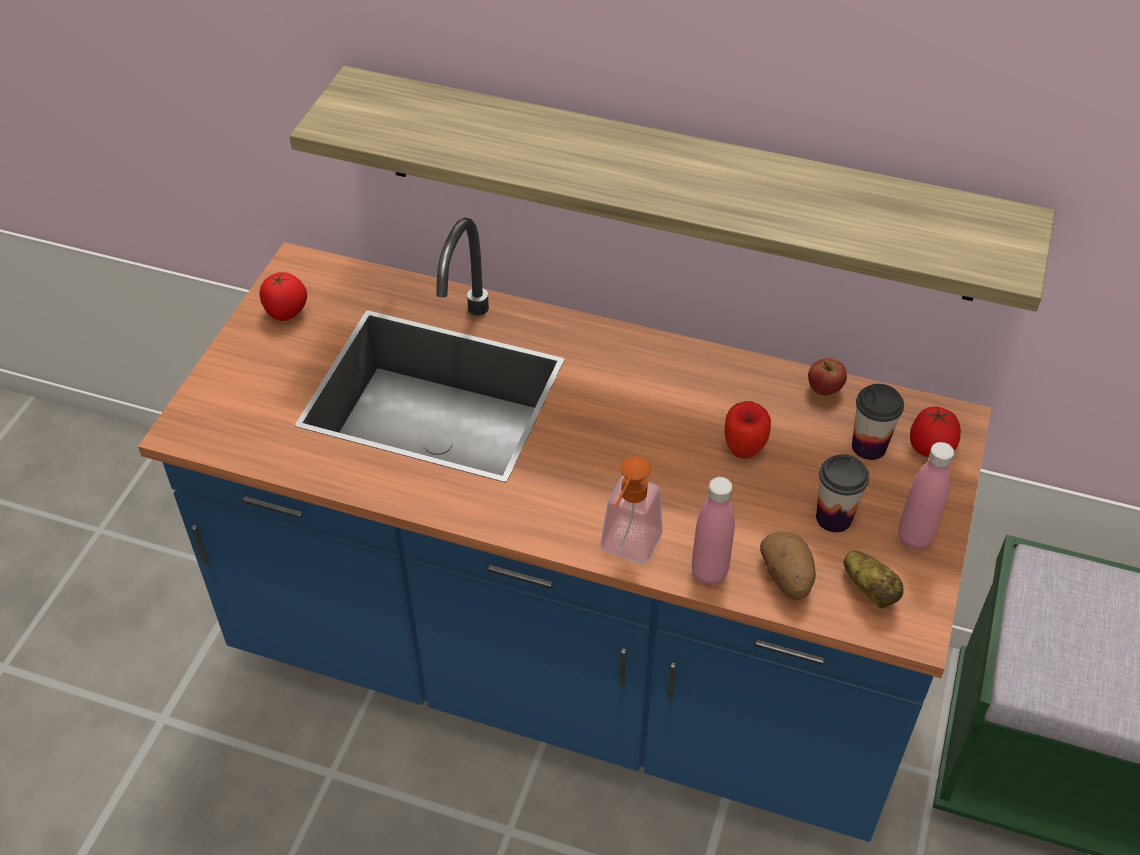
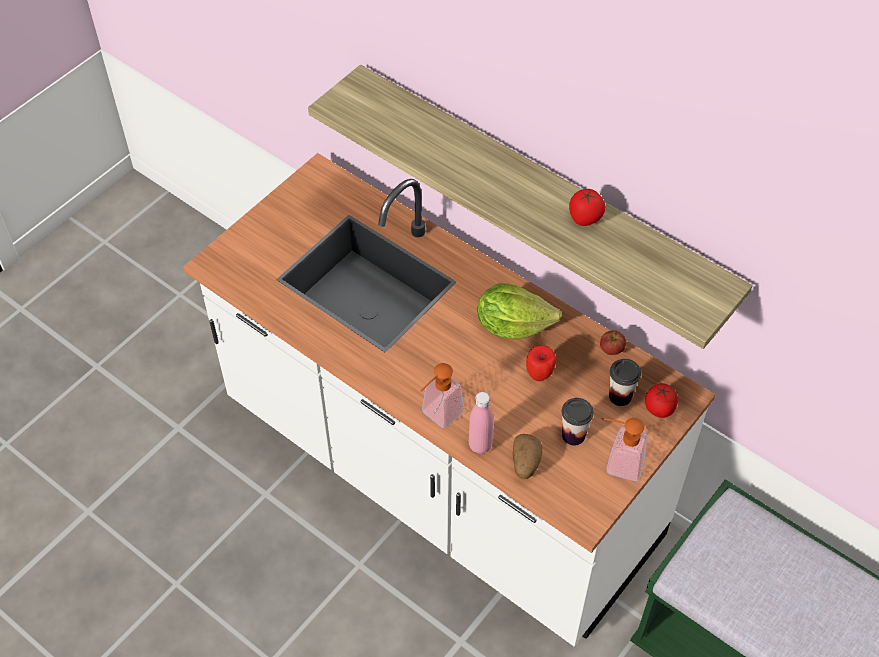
camera: 20 degrees right, 5 degrees up
blue counter [138,218,992,842] -> white counter [183,153,716,647]
tomato [259,272,307,321] -> tomato moved to [569,189,606,226]
potato [843,551,904,609] -> none
pink bottle [898,442,954,550] -> soap dispenser [601,418,647,481]
none -> lettuce [478,283,561,339]

